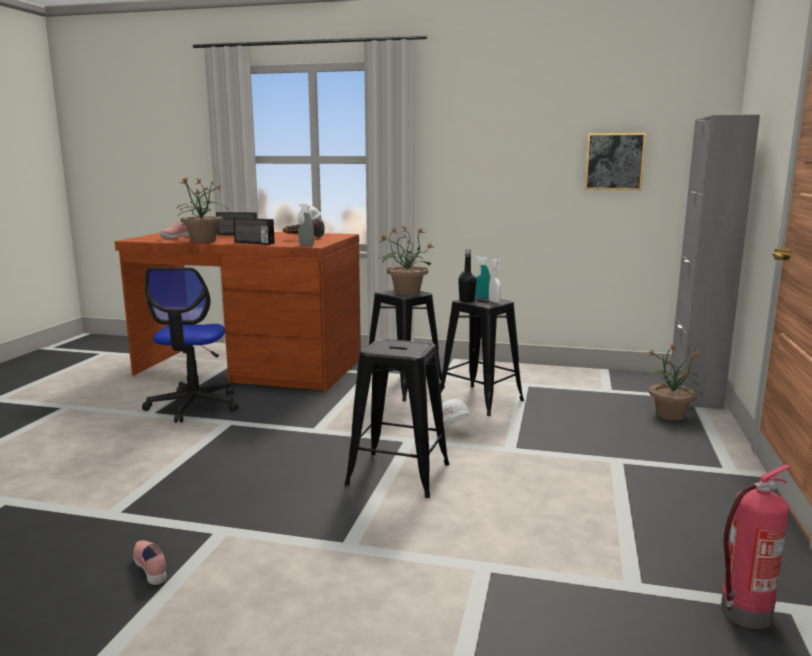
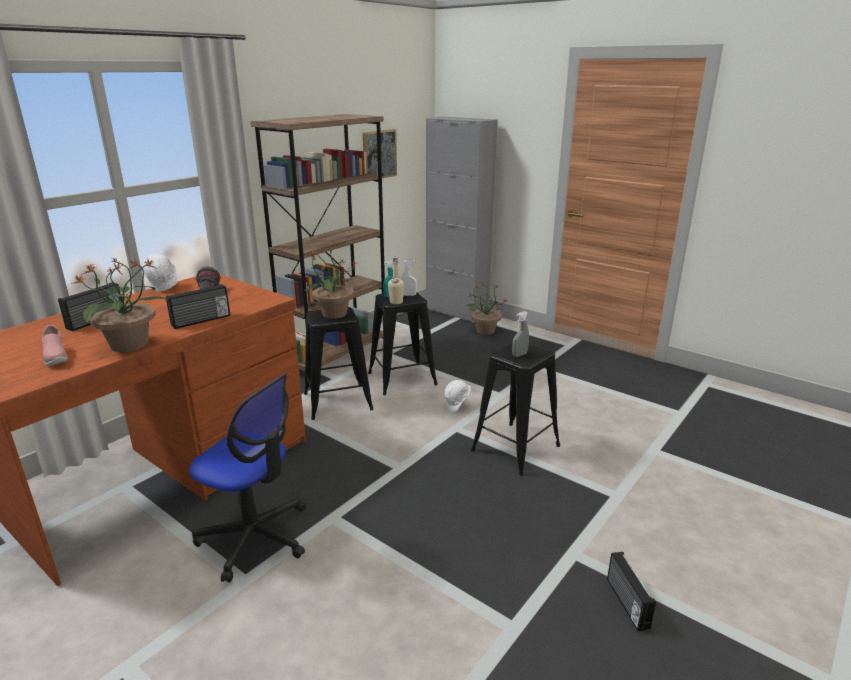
camera: 65 degrees left, 10 degrees up
pink shoe [133,540,166,585] -> radio [607,552,656,631]
grey spray bottle [298,204,314,246] -> grey spray bottle moved to [512,311,529,357]
black bottle [458,249,477,303] -> beige bottle [388,257,404,304]
fire extinguisher [721,465,792,629] -> none
none -> brown bookcase [251,114,385,384]

